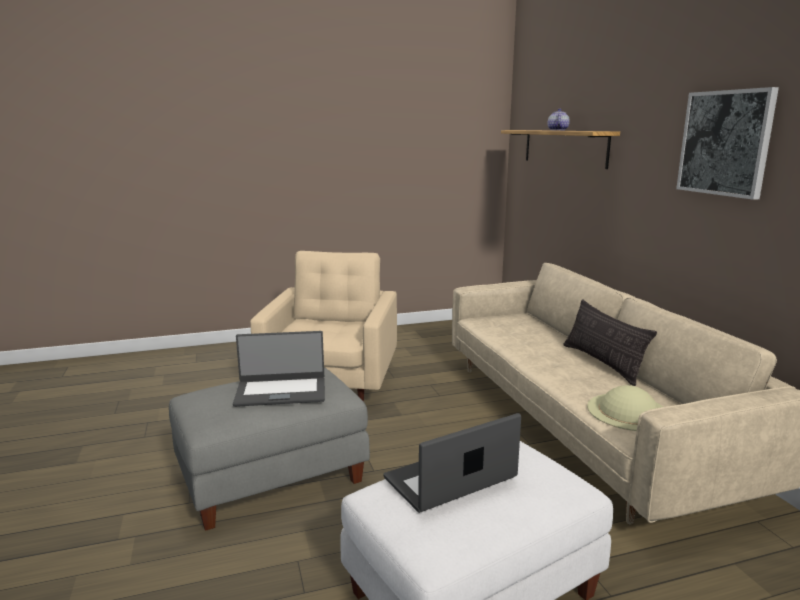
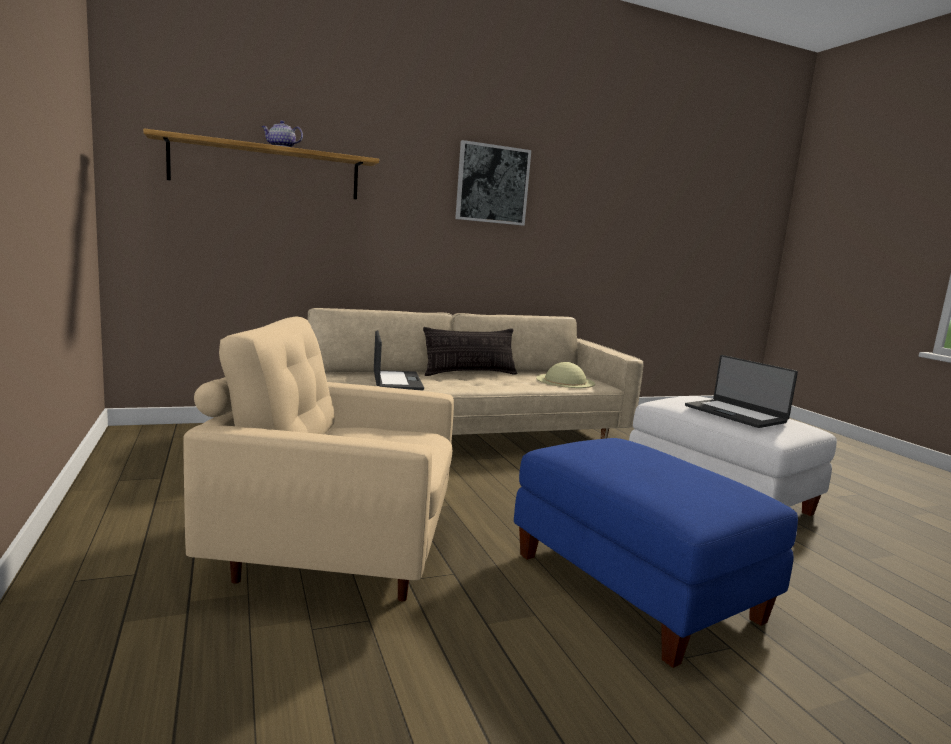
camera: 95 degrees left, 5 degrees down
grey ottoman [169,368,370,531] -> blue ottoman [514,438,798,668]
laptop [233,331,325,407] -> laptop moved to [374,330,424,390]

